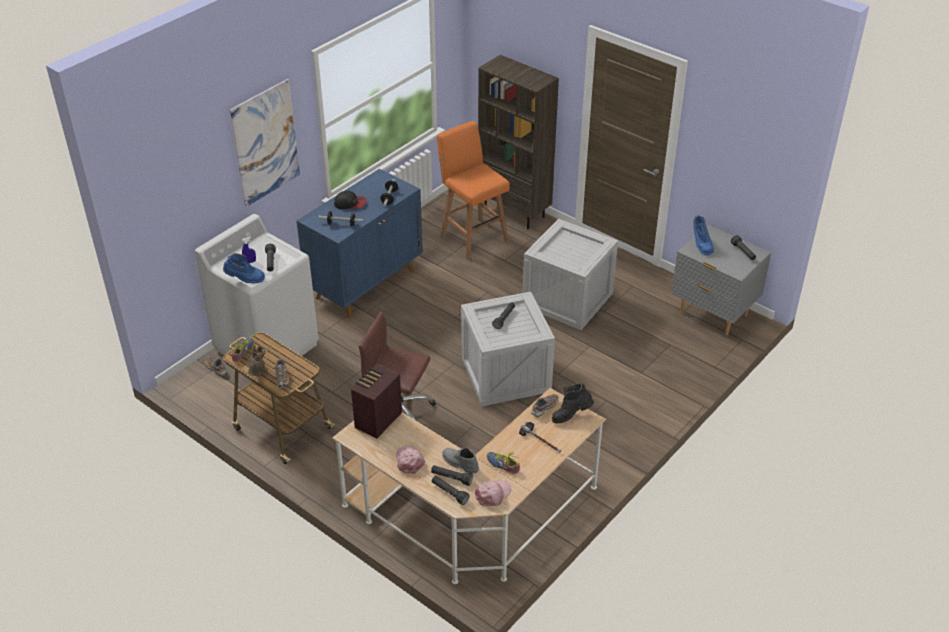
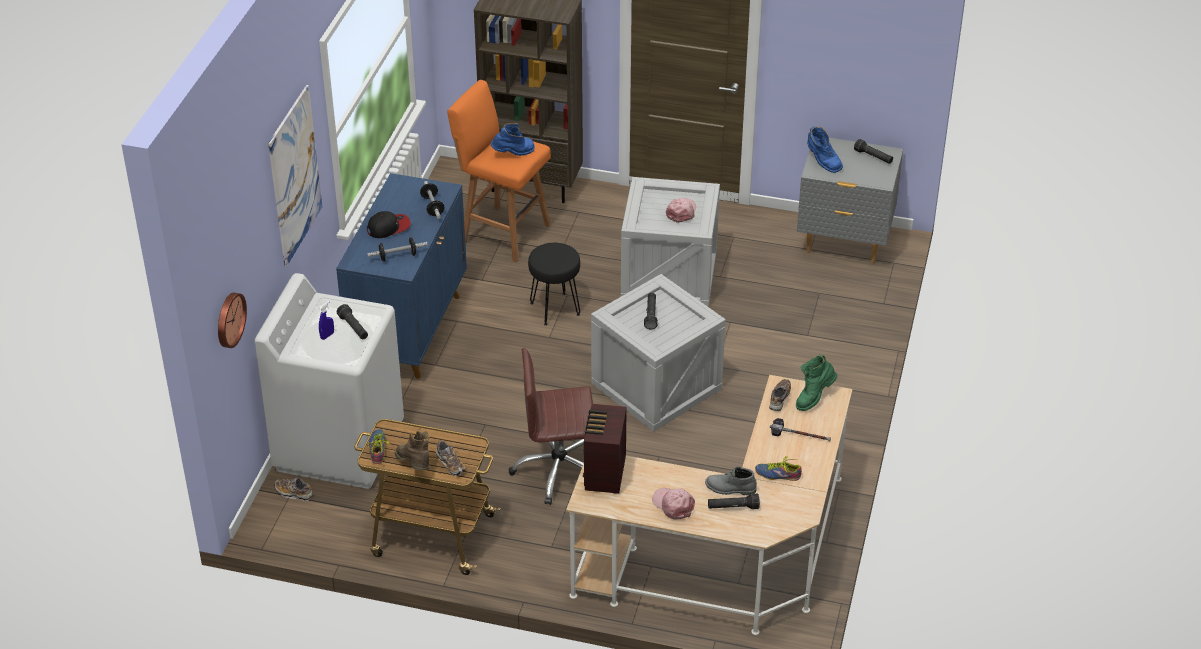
camera: 25 degrees left, 0 degrees up
blue boot [223,253,265,283] -> blue boot moved to [491,123,535,156]
black flashlight [432,476,470,505] -> none
pink cap [475,480,511,506] -> pink cap moved to [666,198,696,223]
black boot [551,383,594,424] -> green boot [796,355,837,411]
none -> wall clock [218,293,247,348]
none -> black stool [528,243,580,326]

